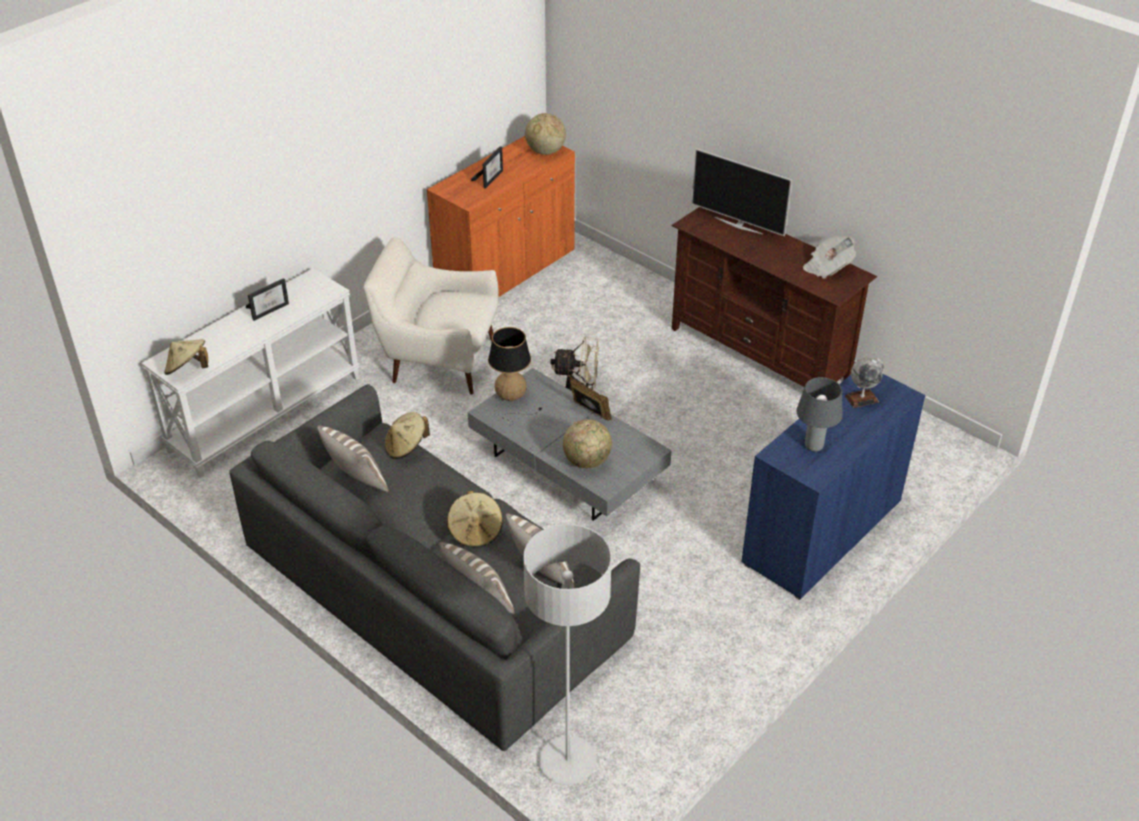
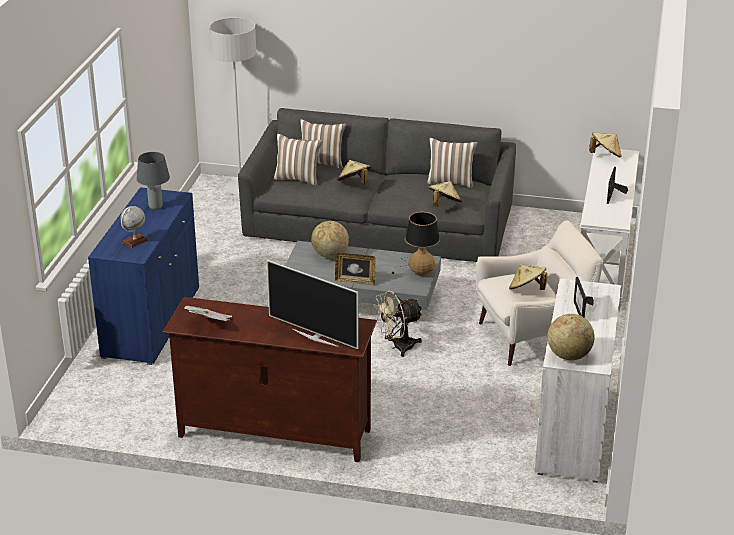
camera: 150 degrees right, 10 degrees down
orange cabinet [427,136,575,297] -> white cabinet [535,278,621,483]
television [691,149,792,236] -> television turned 150 degrees counterclockwise [267,260,359,349]
none -> beige hat [509,264,547,290]

